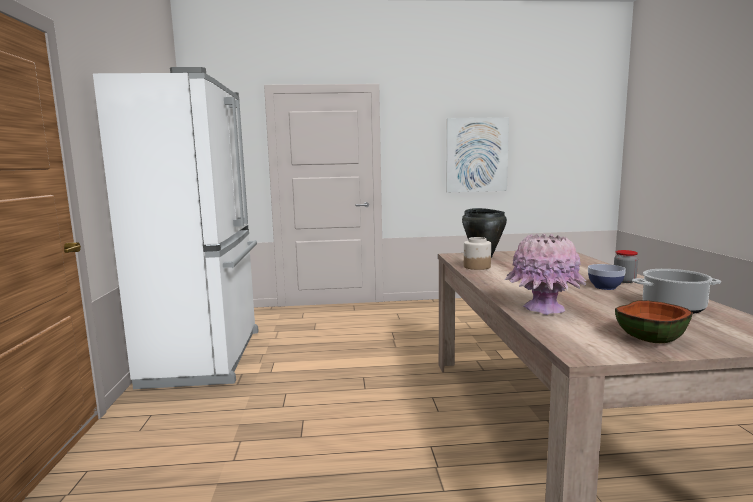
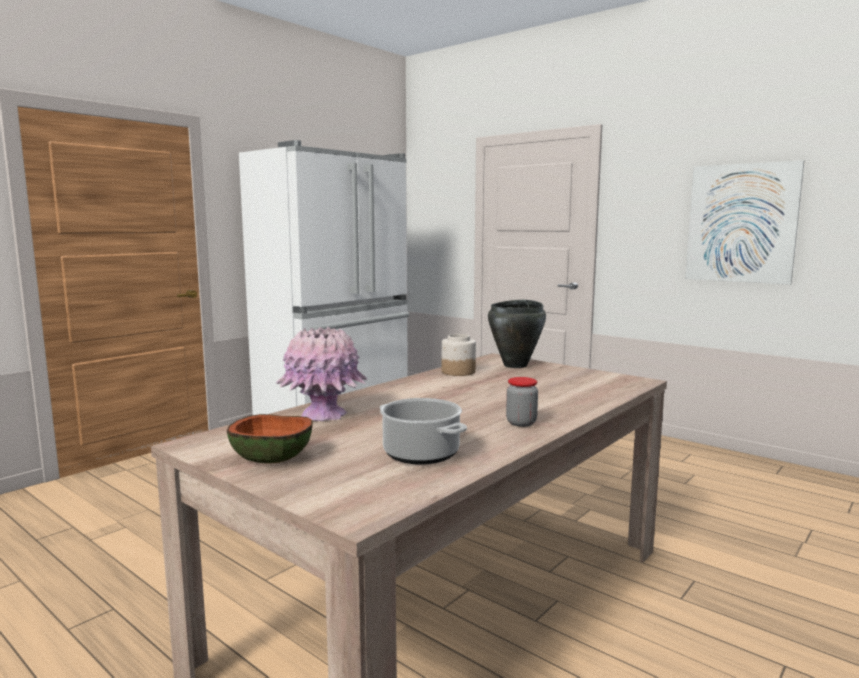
camera: 45 degrees right, 0 degrees up
bowl [588,264,626,290] -> none

